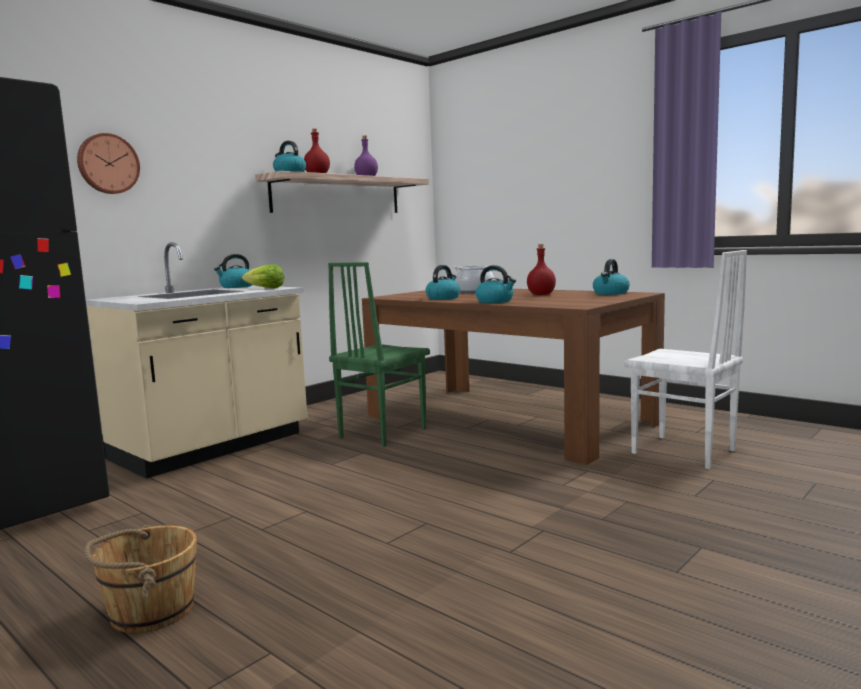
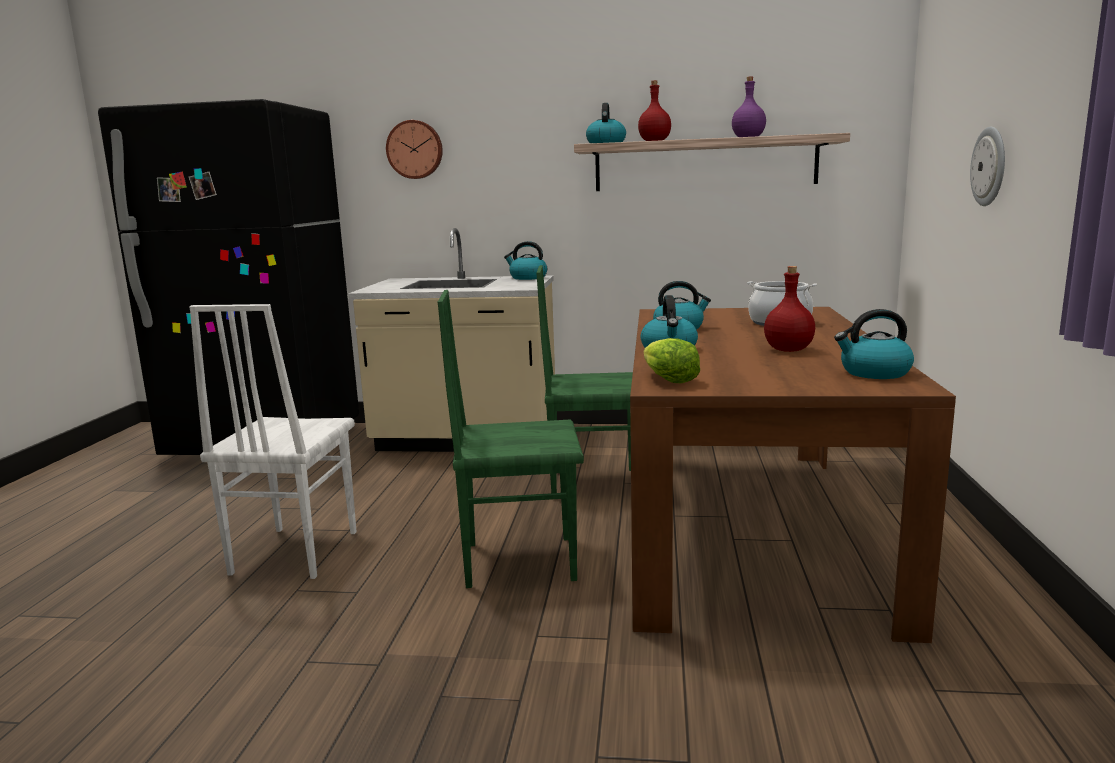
camera: 55 degrees right, 5 degrees up
brown bucket [84,525,197,633] -> none
lettuce [242,264,284,288] -> lettuce moved to [644,338,700,383]
white chair [624,250,747,469] -> white chair moved to [189,304,357,579]
none -> green chair [438,290,584,588]
none -> wall clock [970,127,1005,206]

